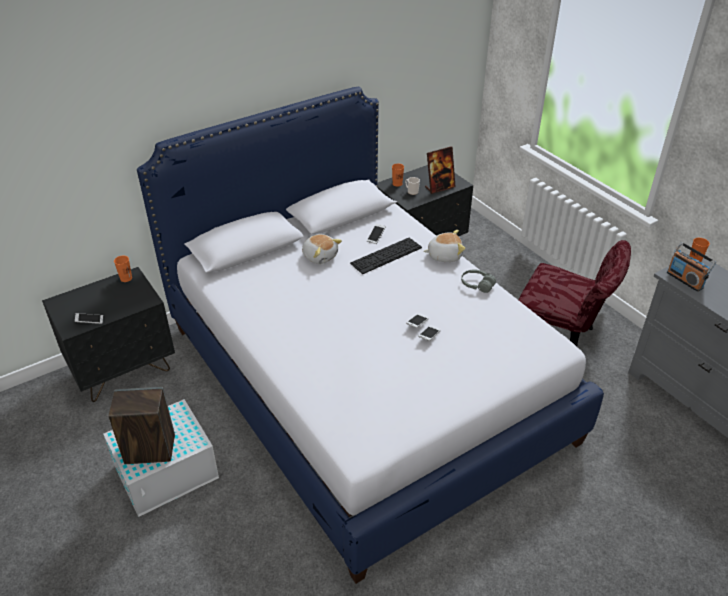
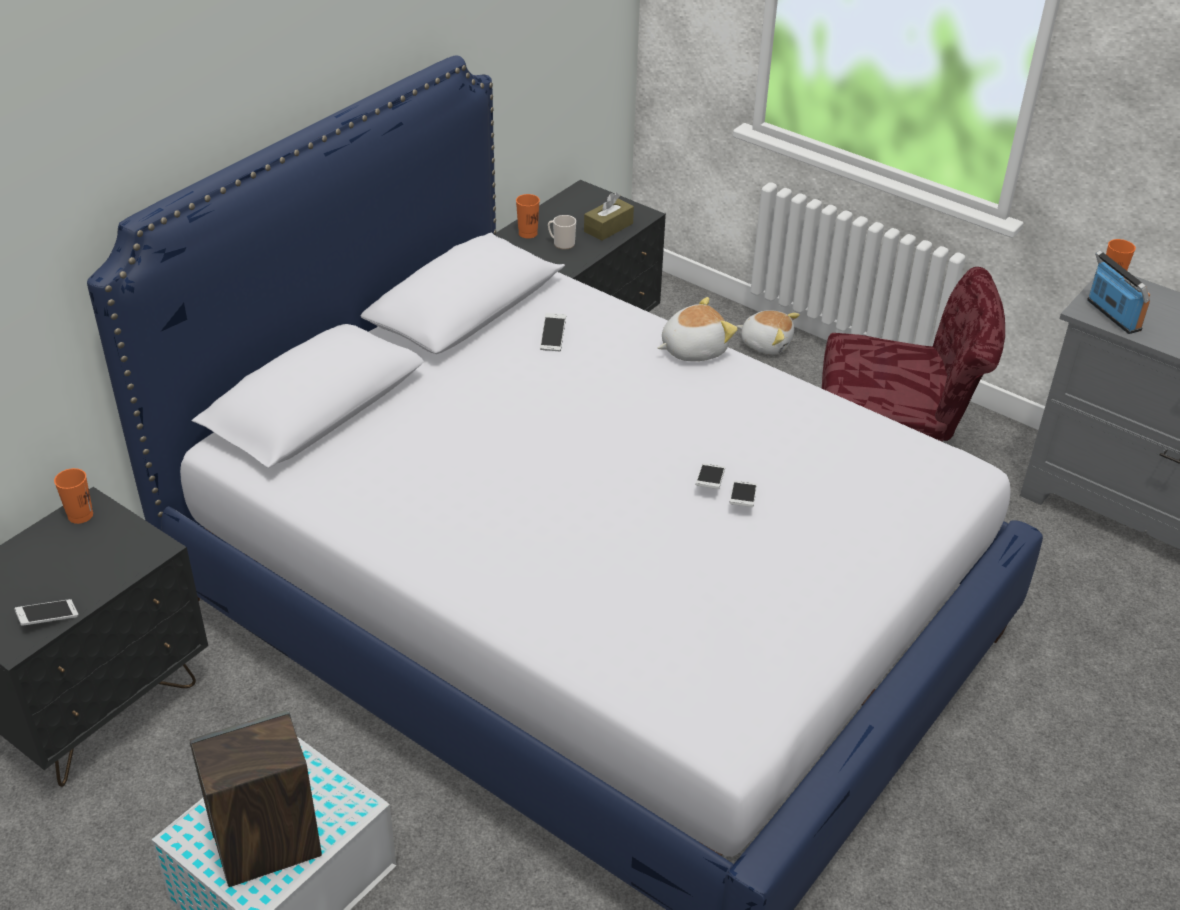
camera: 20 degrees left, 0 degrees up
plush toy [302,234,342,264] -> plush toy moved to [736,310,800,354]
keyboard [350,238,422,274] -> none
picture frame [425,146,456,194] -> brown tissue box [584,193,634,241]
grey headphones [461,269,496,293] -> none
radio [667,242,716,292] -> radio turned 150 degrees counterclockwise [1087,250,1150,334]

